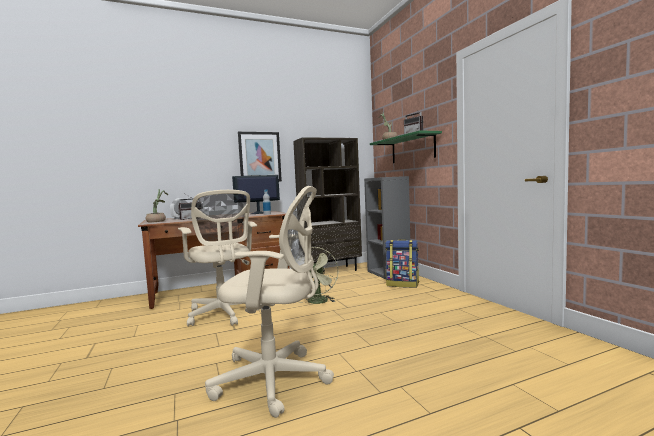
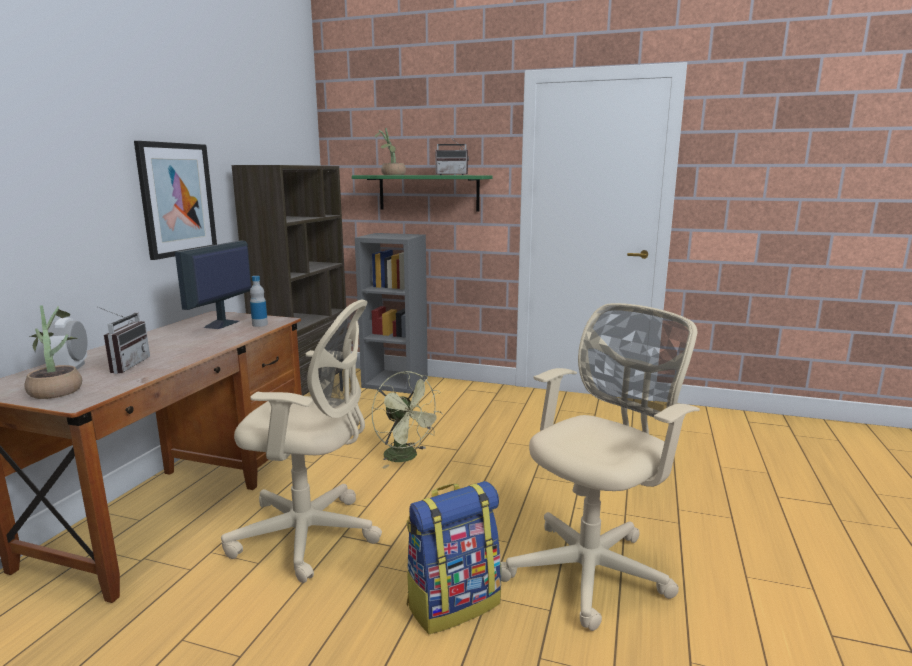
camera: 50 degrees left, 10 degrees up
backpack [385,239,419,288] -> backpack moved to [407,481,501,634]

